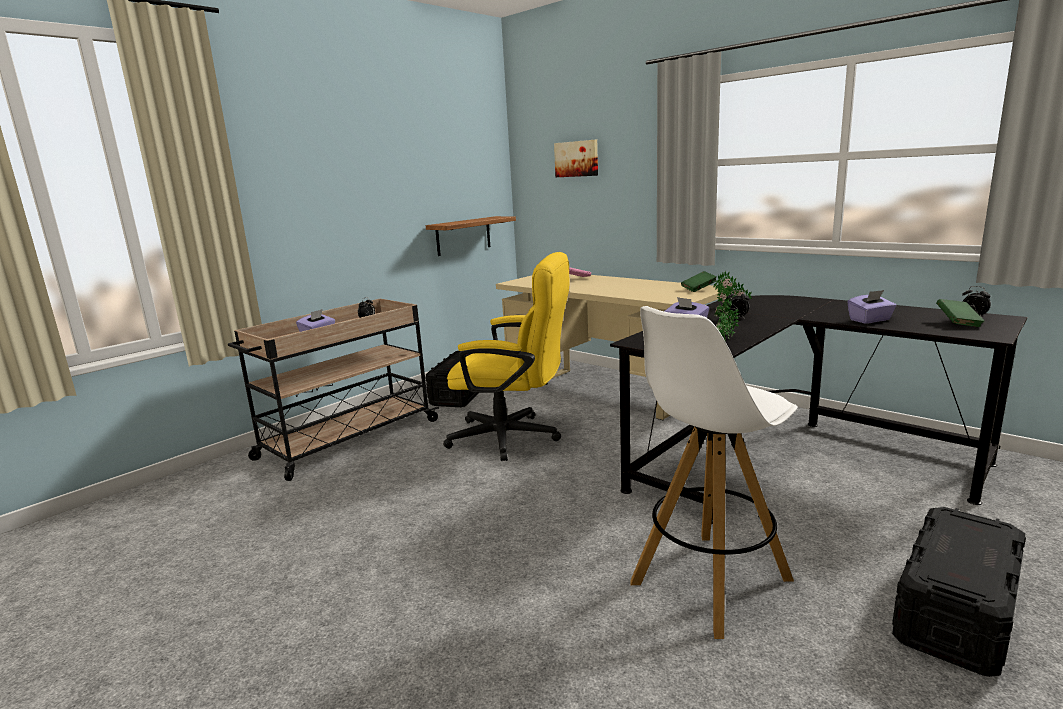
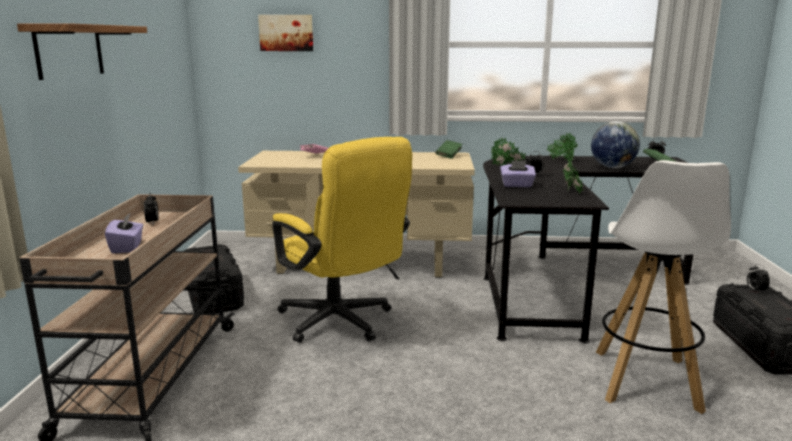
camera: 40 degrees left, 0 degrees up
shelf [426,216,516,256] -> shelf moved to [17,23,147,80]
yellow office chair [443,252,569,461] -> yellow office chair turned 75 degrees clockwise [272,137,412,343]
purple tissue box [848,290,897,324] -> globe [591,121,640,168]
none -> potted plant [547,132,578,161]
none -> alarm clock [747,264,770,293]

